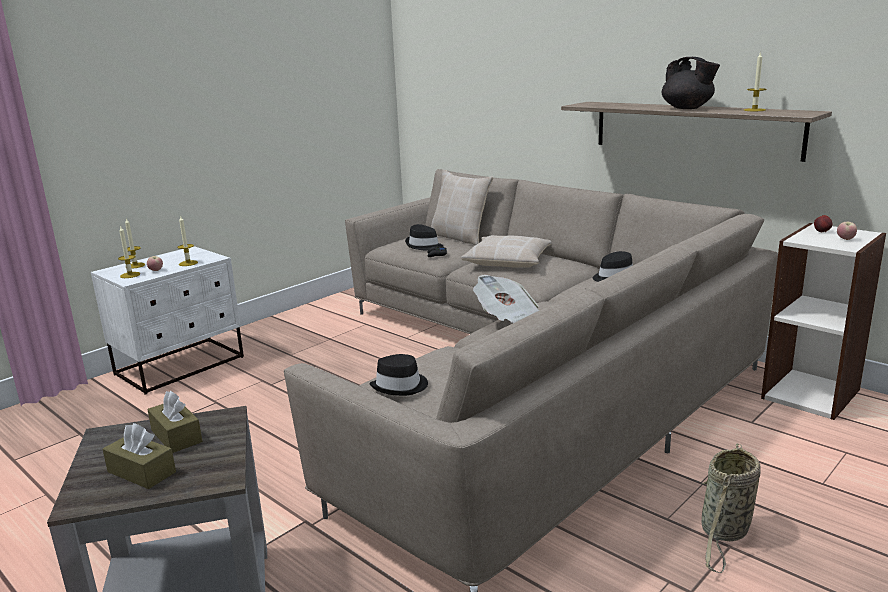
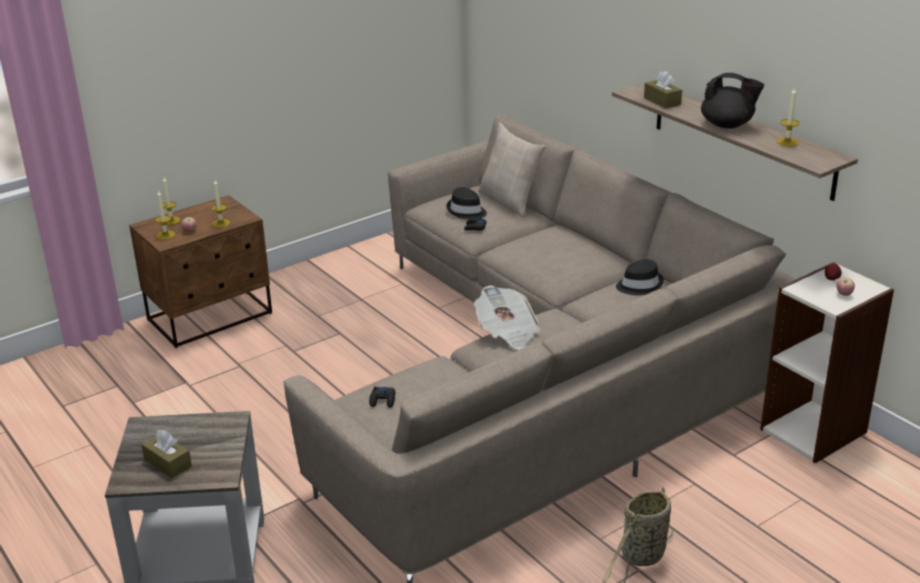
camera: 10 degrees right, 10 degrees up
white nightstand [91,246,244,395] -> brown nightstand [129,195,272,348]
brown tissue box [147,391,202,453] -> brown tissue box moved to [644,71,682,108]
black hat [369,354,428,396] -> black game controller [369,387,395,408]
beige pillow [461,235,552,268] -> none
black teapot [661,57,720,109] -> black teapot turned 45 degrees counterclockwise [701,73,764,128]

